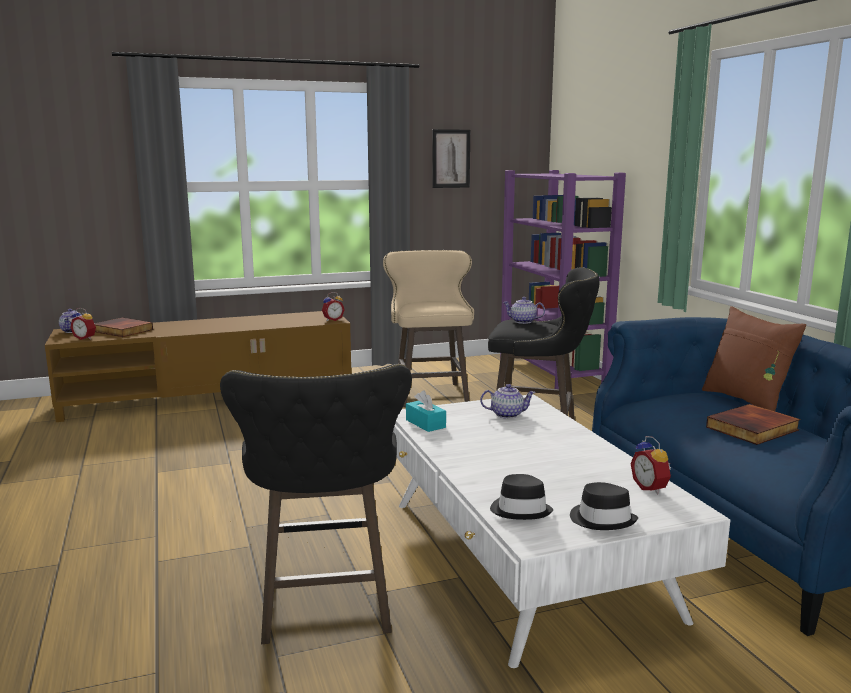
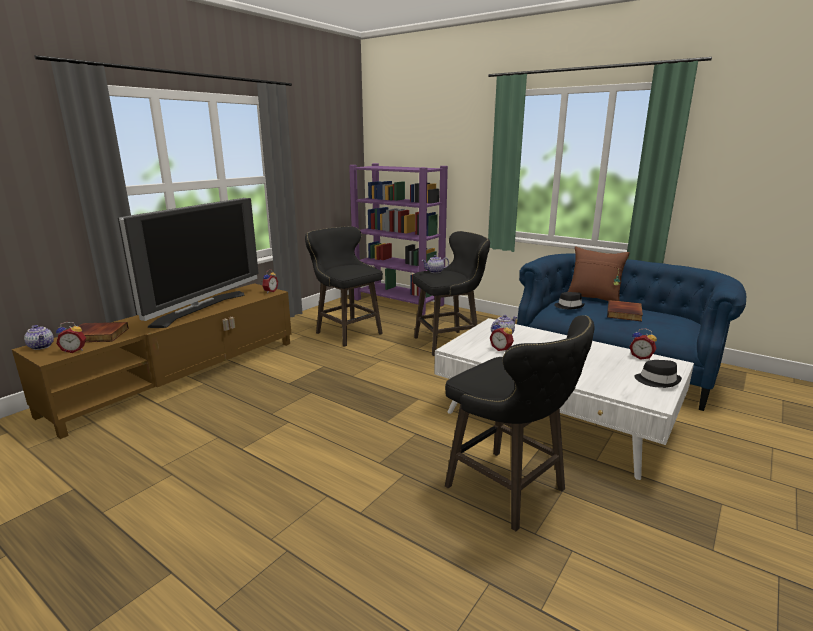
camera: 35 degrees left, 5 degrees up
beige stool [383,250,474,407] -> black stool [305,226,383,347]
turquoise tissue box [406,390,446,432] -> none
picture [432,129,470,188] -> none
black hat [490,474,553,520] -> black hat moved to [554,292,585,309]
none -> television [118,198,259,328]
none -> alarm clock [490,321,514,351]

